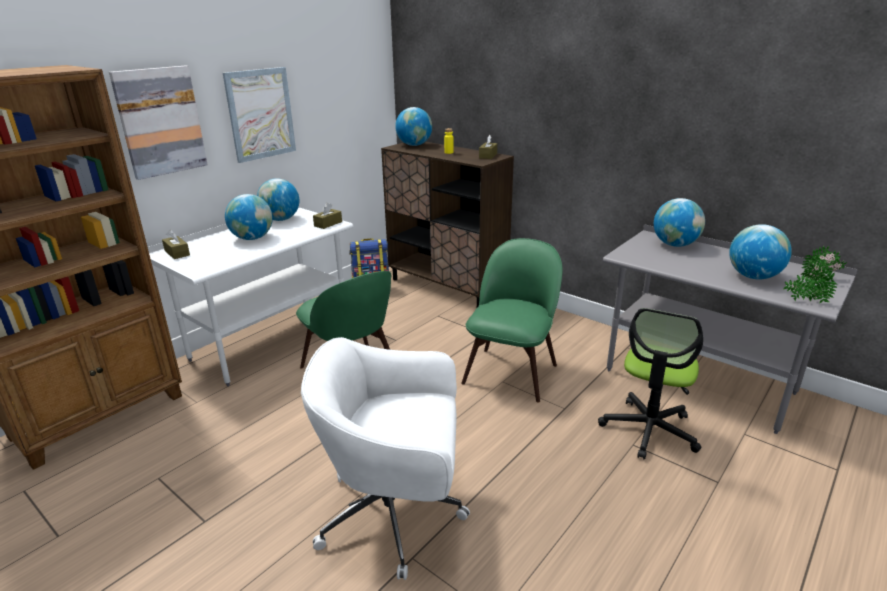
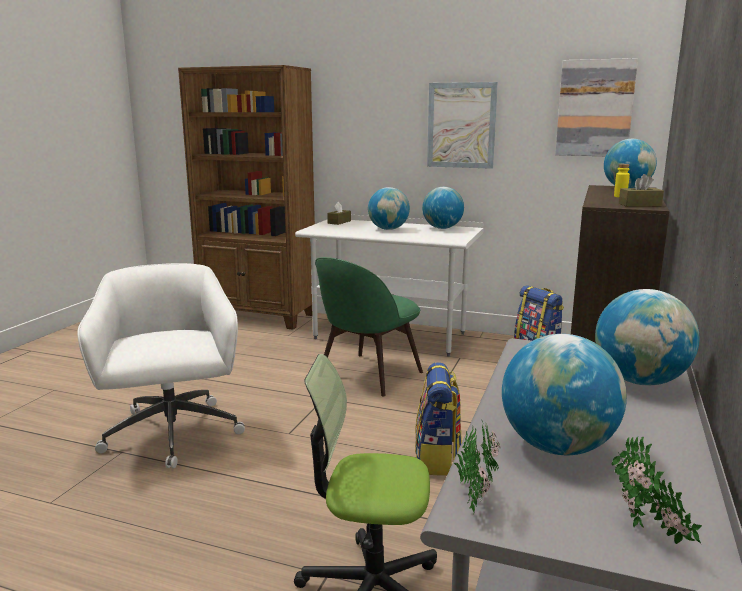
camera: 70 degrees right, 10 degrees down
picture [109,66,208,180] -> picture moved to [555,58,638,156]
brown tissue box [313,203,342,229] -> none
green chair [461,238,563,403] -> backpack [415,362,462,476]

